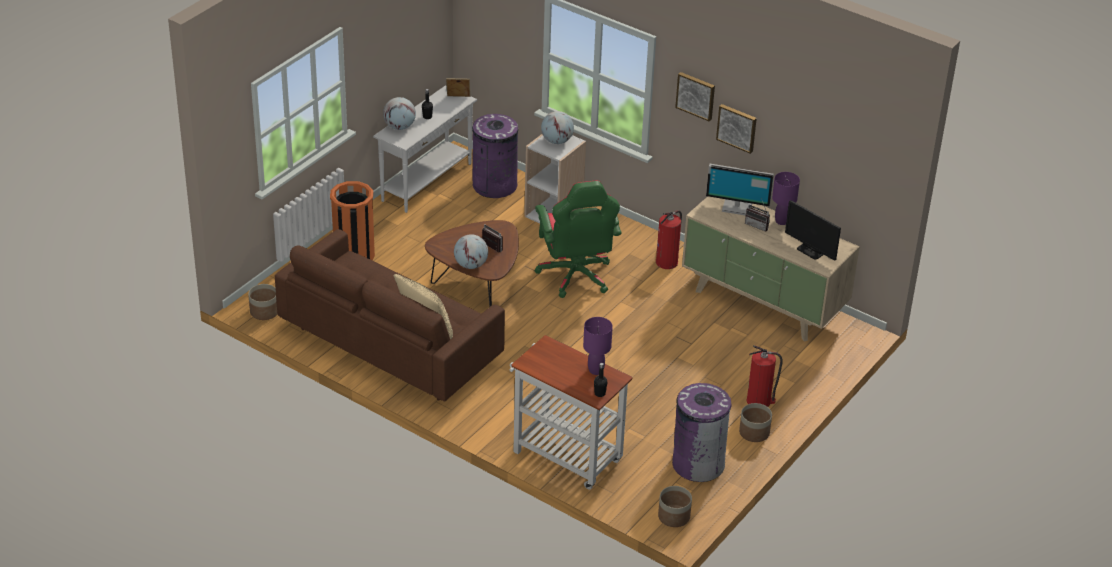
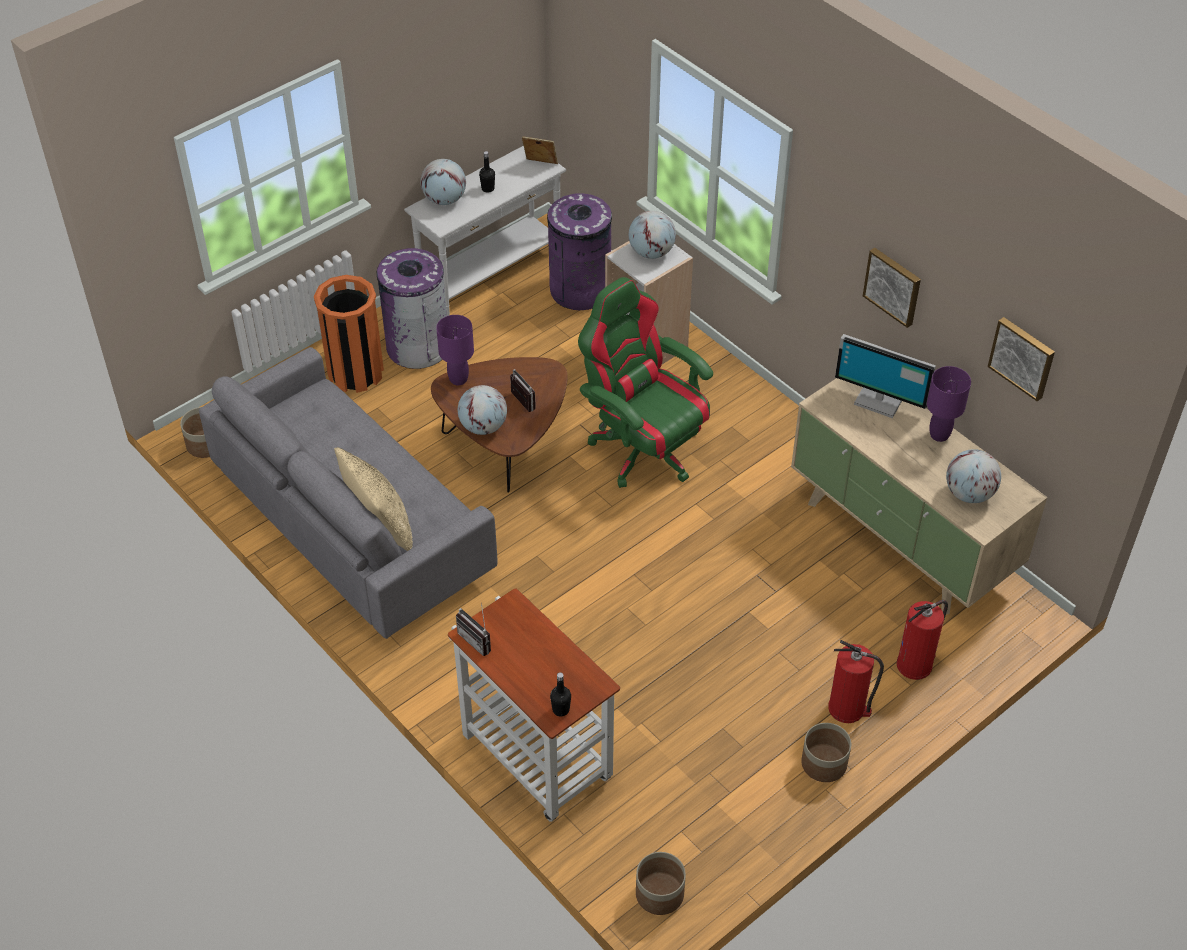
camera: 15 degrees right, 10 degrees up
brown sofa [275,229,505,402] -> grey sofa [199,347,497,639]
green office chair [535,181,621,298] -> green office chair turned 135 degrees clockwise [578,277,713,488]
purple table lamp [583,317,613,375] -> purple table lamp moved to [436,315,474,385]
fire extinguisher [656,210,682,269] -> fire extinguisher moved to [897,600,948,680]
purple trash can [672,383,731,482] -> purple trash can moved to [377,248,447,369]
picture [675,72,715,121] -> picture moved to [988,317,1055,401]
radio [745,198,770,232] -> radio moved to [456,602,491,656]
monitor [785,200,841,261] -> globe [946,449,1001,503]

